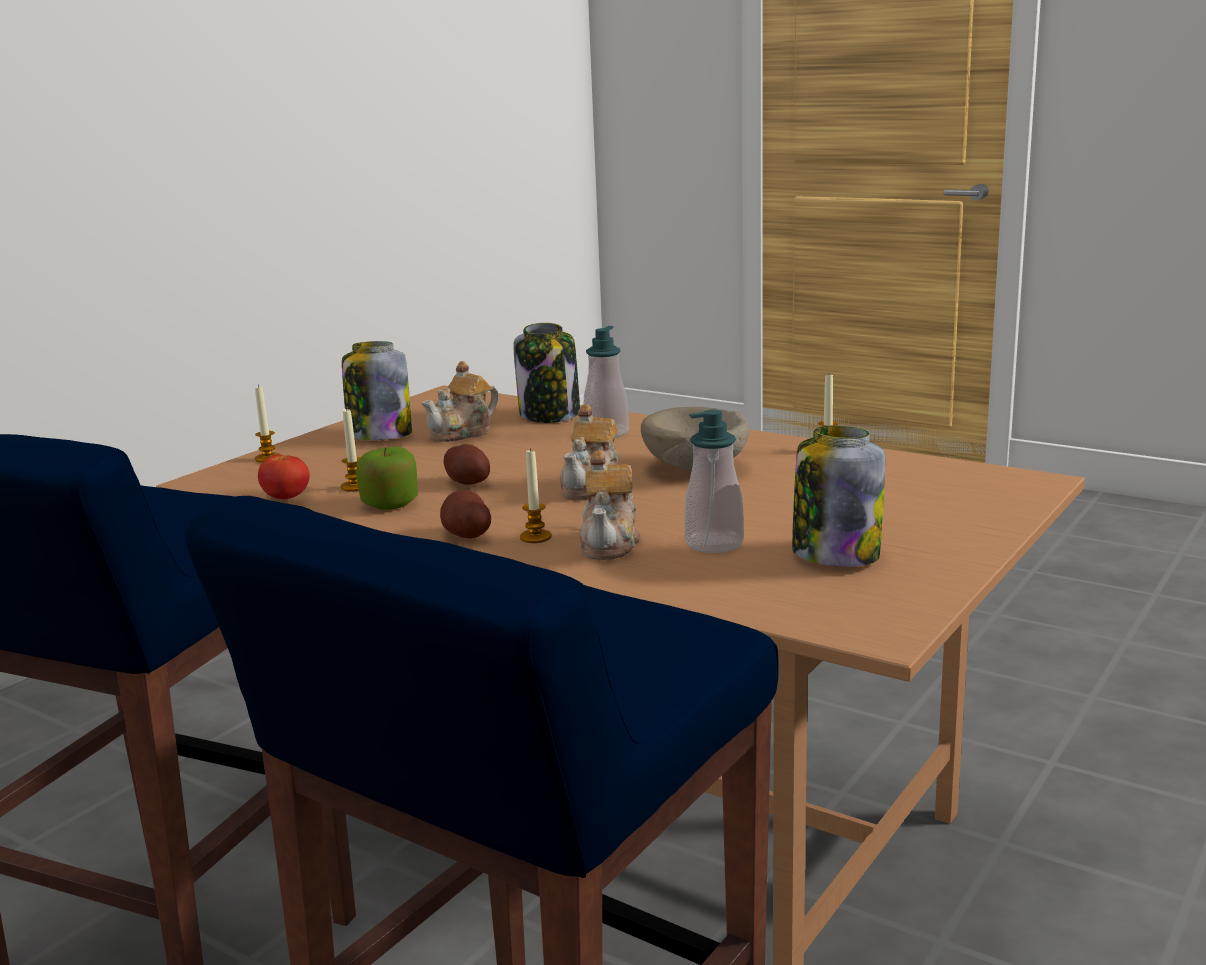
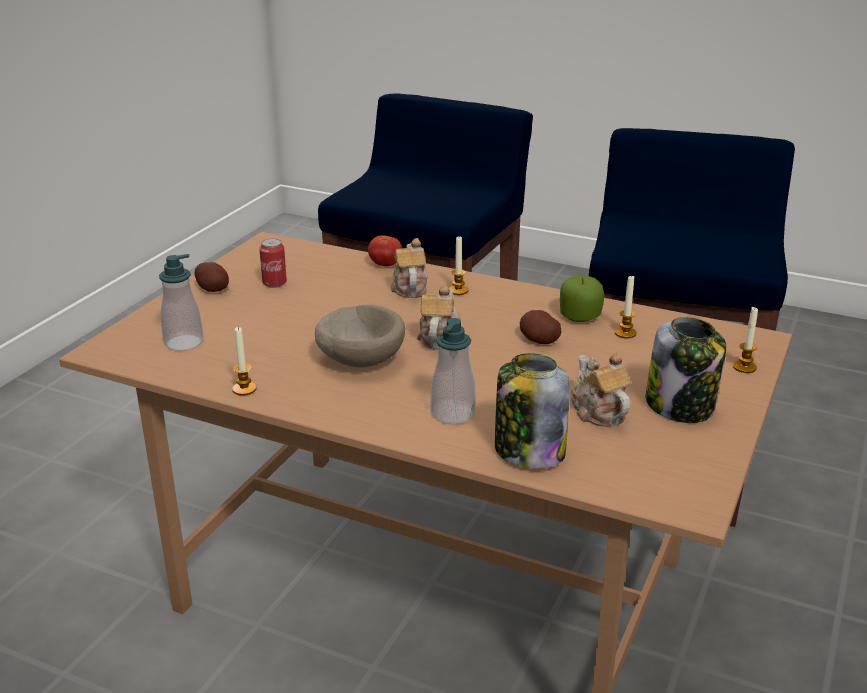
camera: 170 degrees right, 10 degrees up
tomato [258,455,310,499] -> tomato moved to [368,235,402,266]
teapot [421,361,498,442] -> teapot turned 60 degrees counterclockwise [571,353,632,427]
potato [440,490,491,538] -> potato moved to [194,262,229,292]
soap dispenser [684,410,744,553] -> soap dispenser moved to [159,254,204,351]
jar [792,426,885,567] -> can [259,238,287,288]

